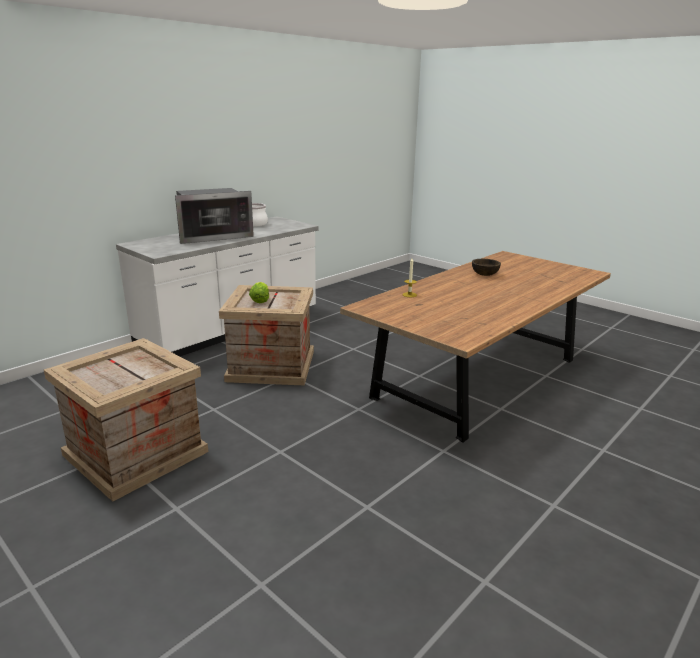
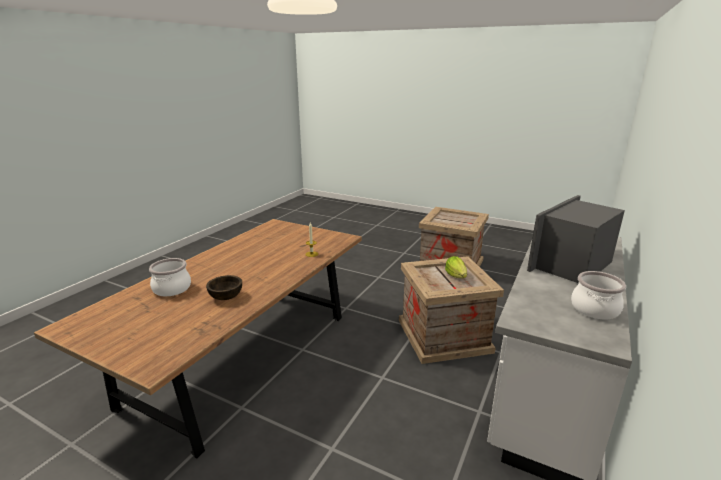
camera: 165 degrees right, 0 degrees up
none -> cooking pot [149,258,191,296]

